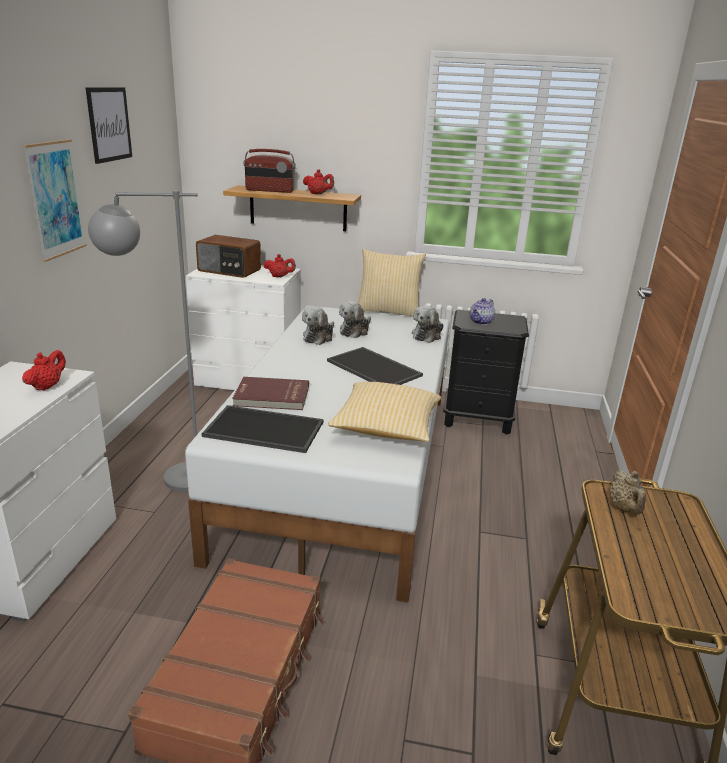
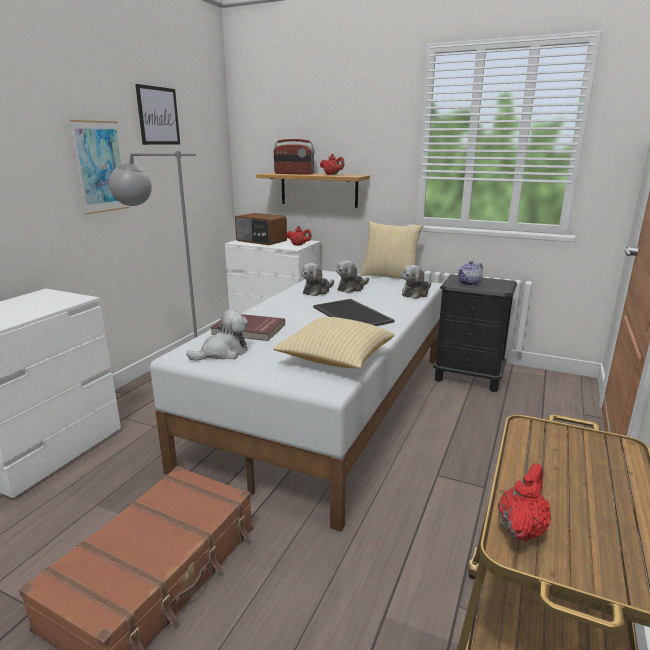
camera: 15 degrees right, 5 degrees down
red teapot [22,350,66,391] -> red teapot moved to [498,463,551,541]
tray [202,405,324,453] -> plush toy [186,310,248,361]
beige teapot [609,470,646,515] -> none

